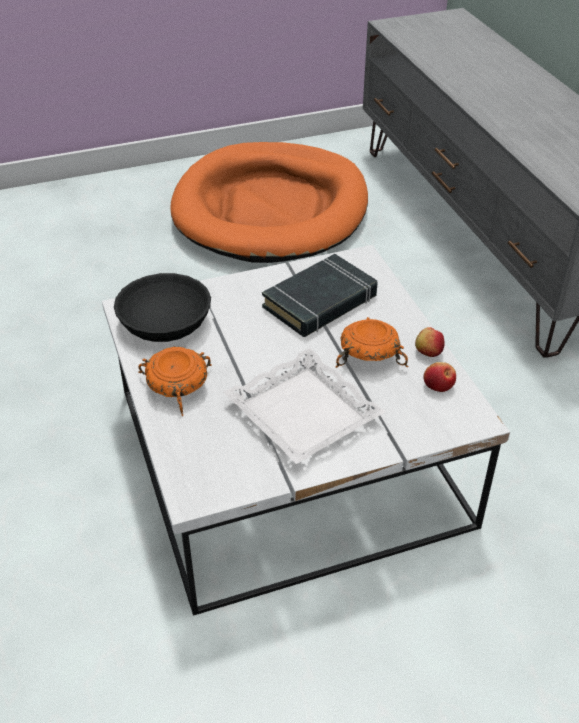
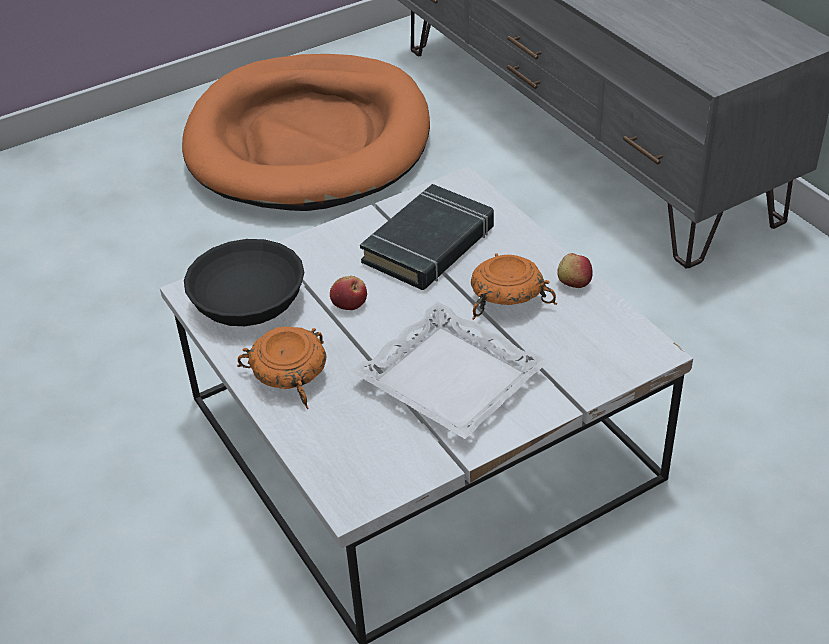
camera: 10 degrees left, 0 degrees up
apple [423,362,456,392] -> apple moved to [330,276,367,310]

